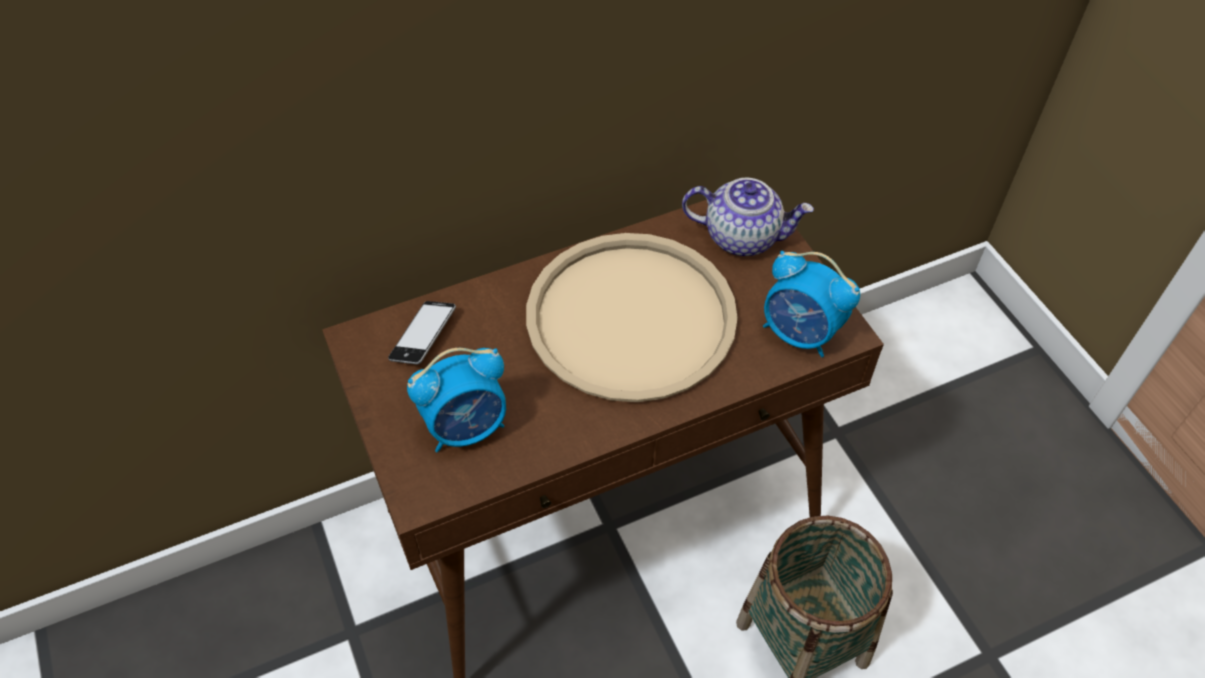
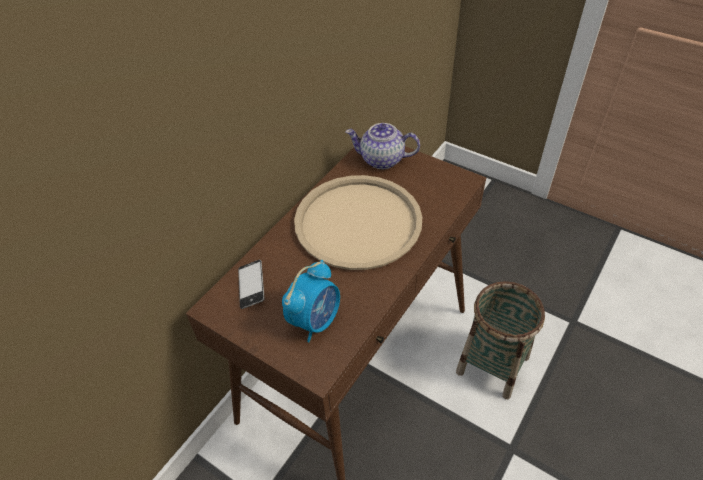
camera: 30 degrees left, 5 degrees down
teapot [682,178,814,256] -> teapot turned 150 degrees counterclockwise [345,123,420,169]
alarm clock [763,251,860,357] -> none

